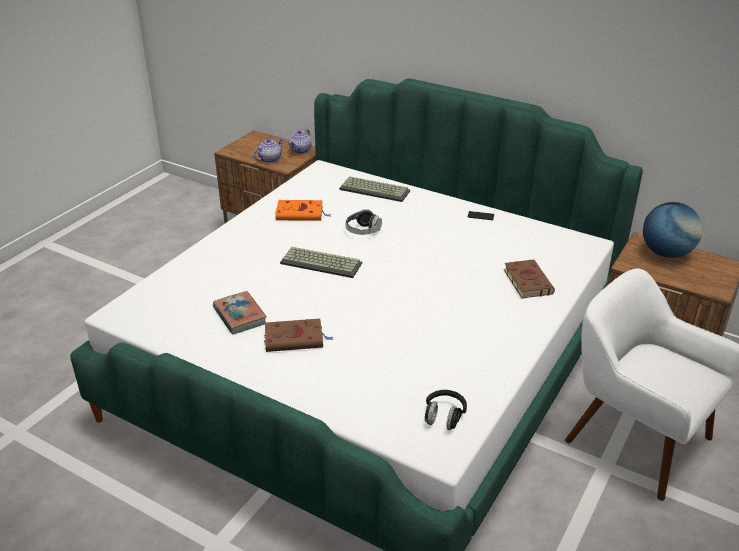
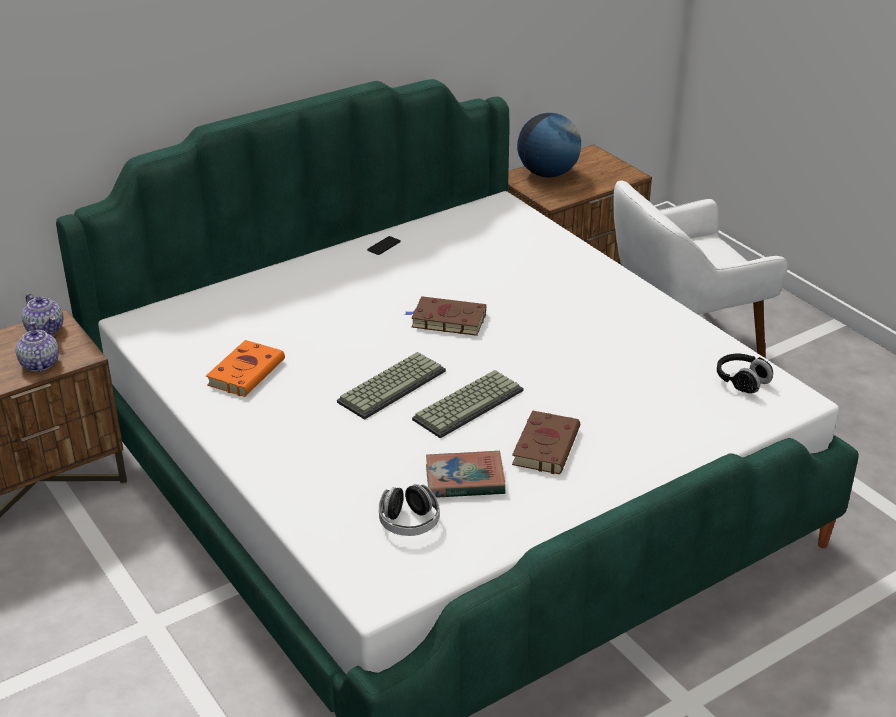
camera: 65 degrees left, 0 degrees up
keyboard [339,176,410,202] -> keyboard moved to [412,370,524,438]
headphones [346,209,382,235] -> headphones moved to [379,484,440,536]
brown book [504,259,555,298] -> brown book moved to [404,296,486,336]

